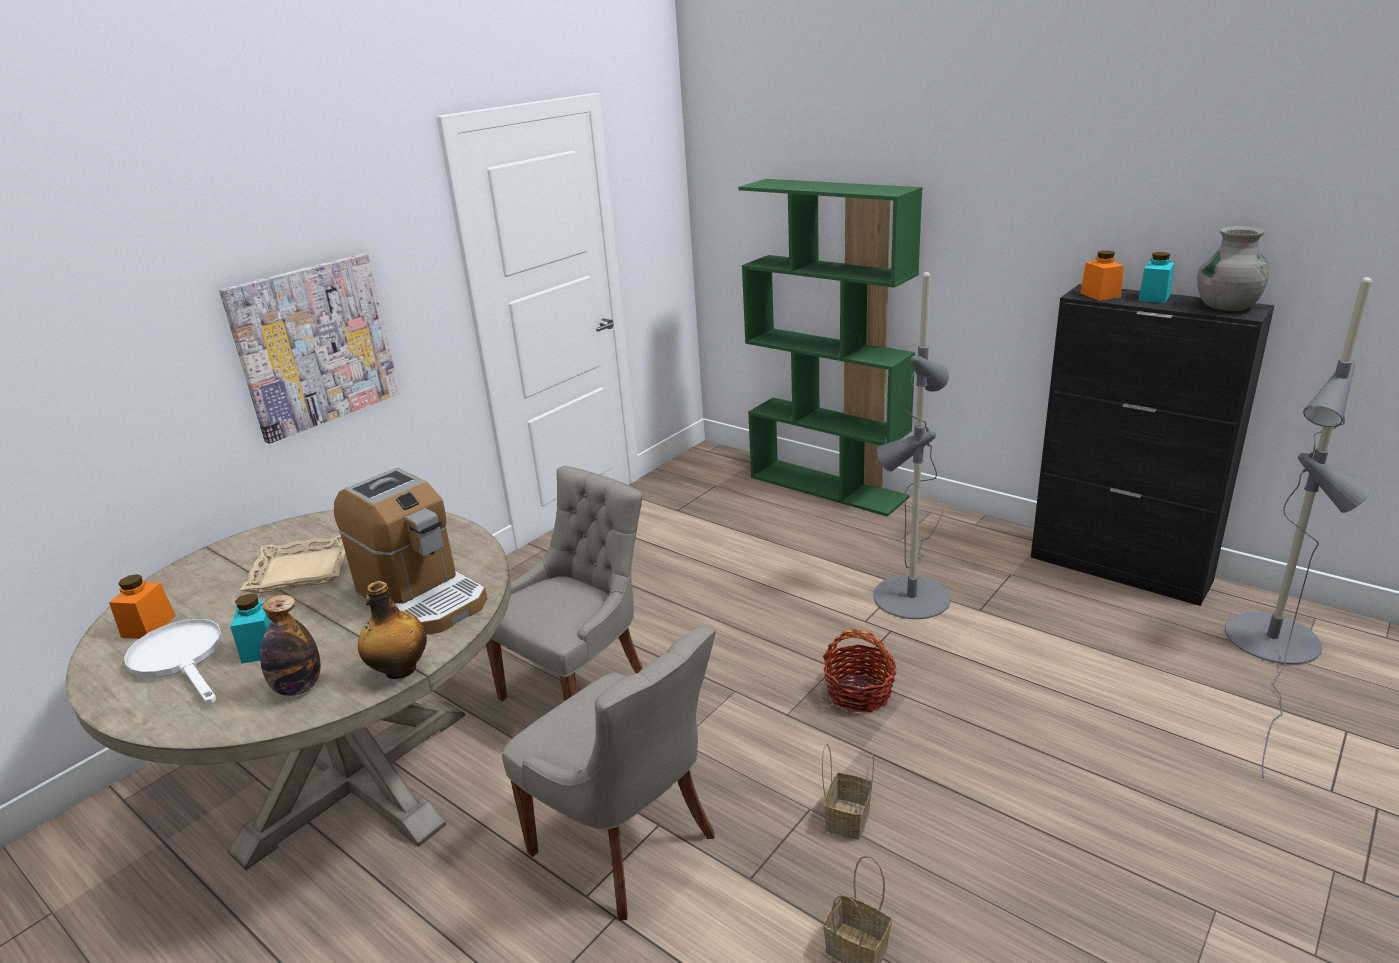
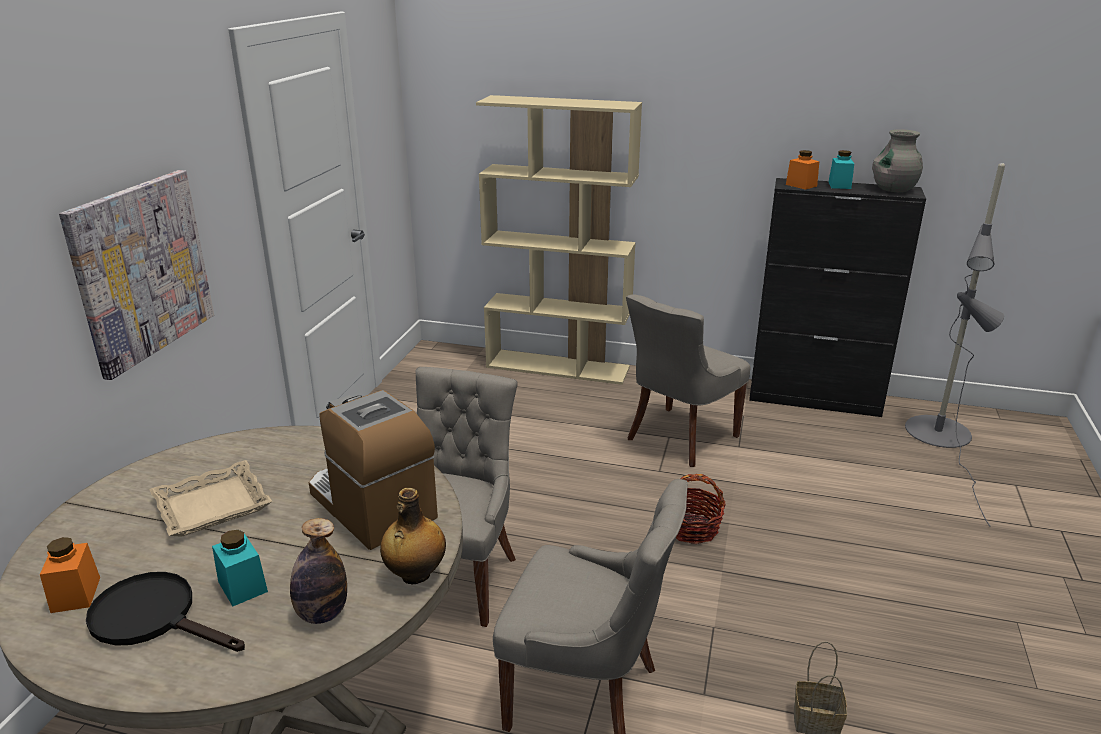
camera: 25 degrees left, 0 degrees up
white frying pan [124,619,222,704] -> black frying pan [86,572,245,652]
coffee machine [334,468,487,635] -> coffee machine turned 150 degrees counterclockwise [309,390,438,550]
green bookcase [738,179,922,517] -> beige bookcase [476,95,642,385]
basket [822,743,874,840] -> none
grey floor lamp [873,272,951,619] -> grey chair [626,294,750,467]

